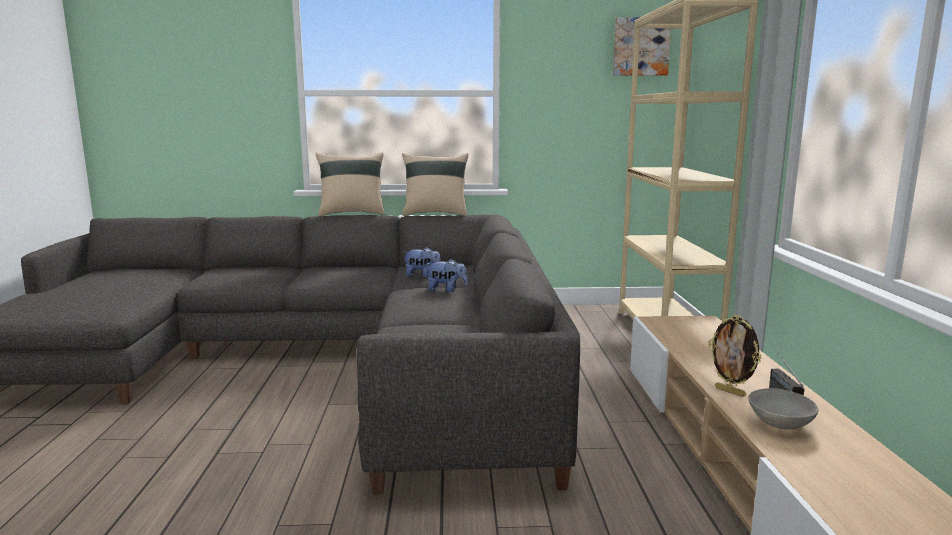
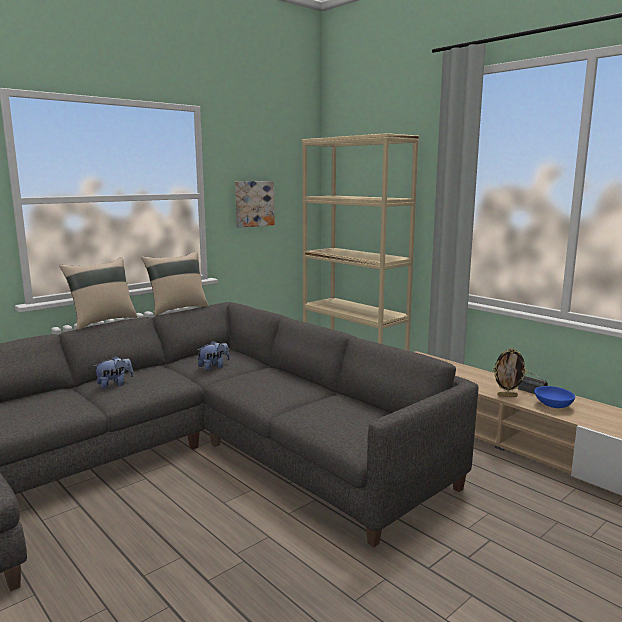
camera: 40 degrees left, 0 degrees up
plush toy [425,259,468,292] -> plush toy moved to [94,356,134,389]
picture [613,17,671,76] -> picture moved to [235,181,275,228]
grey bowl [748,388,819,430] -> blue bowl [534,386,575,408]

